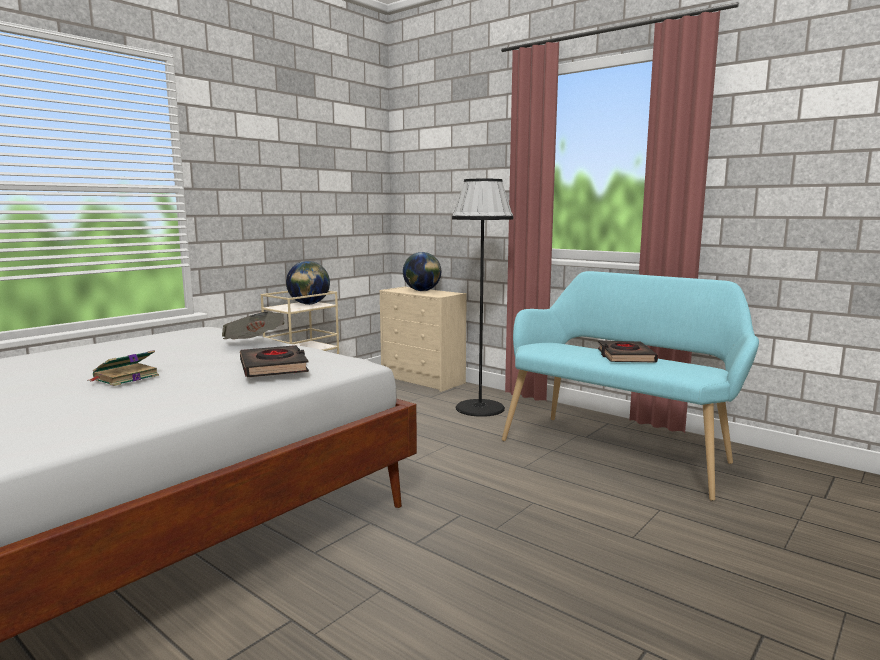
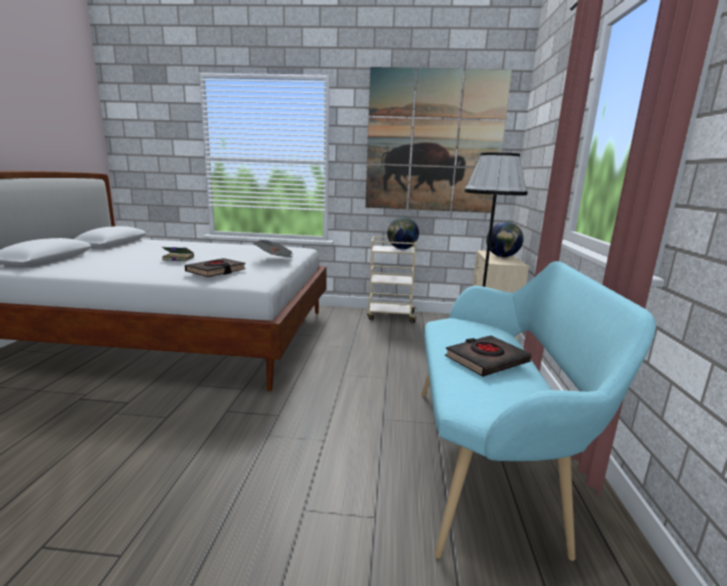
camera: 55 degrees right, 5 degrees up
none -> picture [365,67,512,213]

